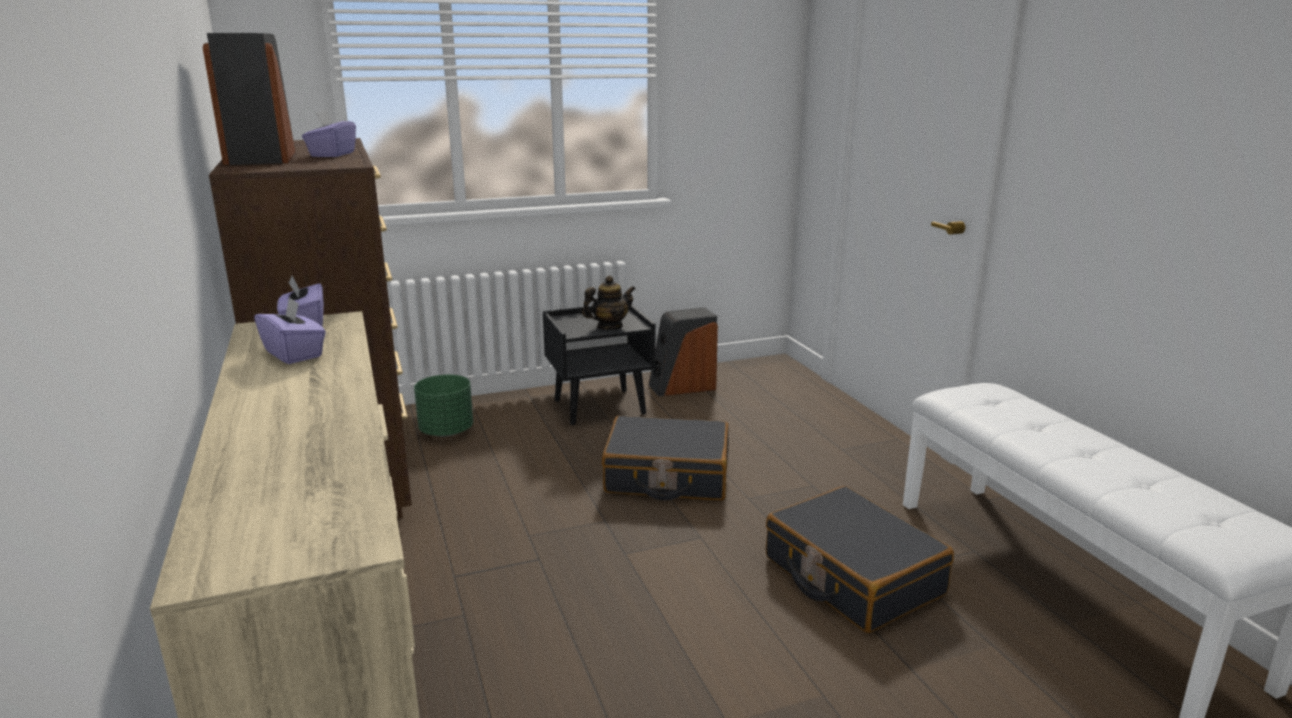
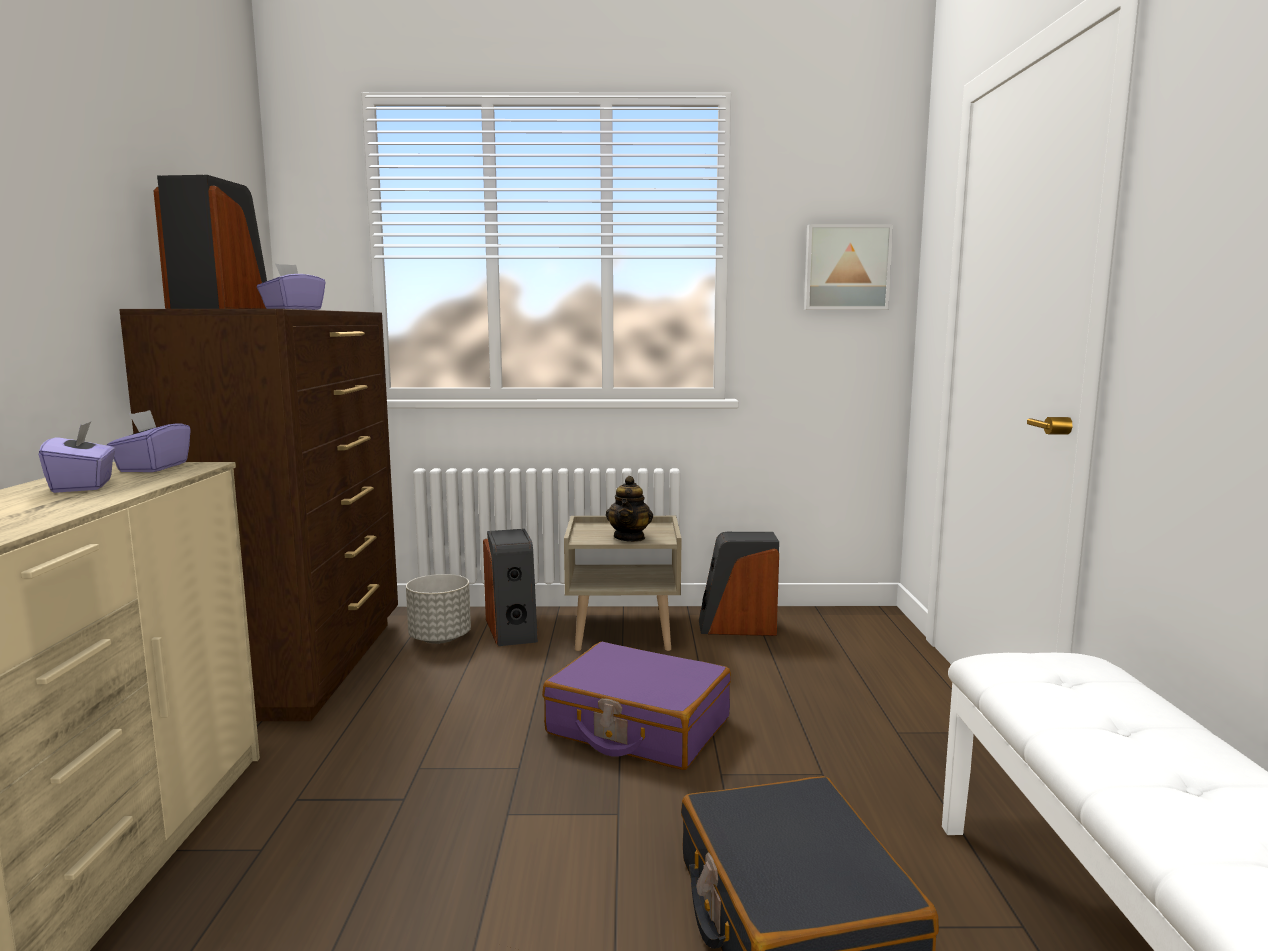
camera: 20 degrees right, 10 degrees down
green planter [414,375,473,437] -> grey planter [406,574,471,644]
black nightstand [543,305,655,425] -> beige nightstand [564,516,681,651]
teapot [582,276,636,330] -> teapot turned 105 degrees clockwise [606,476,653,542]
black suitcase [602,416,729,500] -> purple suitcase [542,642,731,770]
none -> speaker [483,529,538,646]
none -> picture [804,224,893,310]

